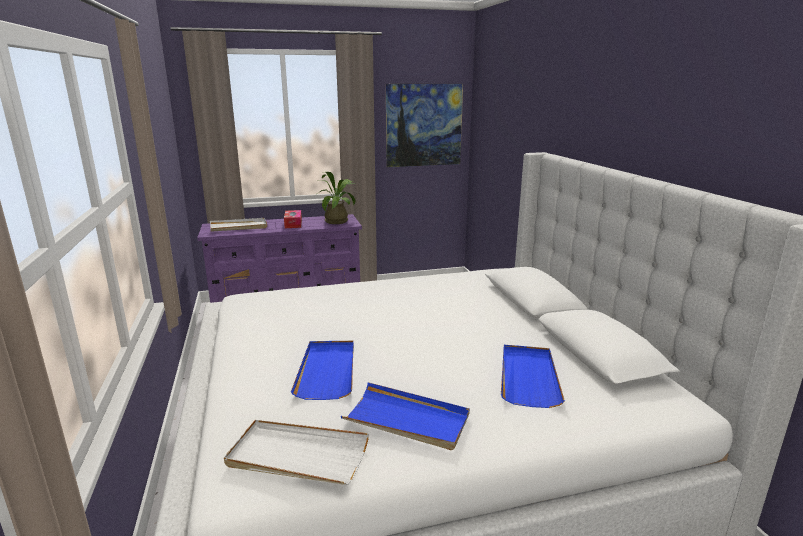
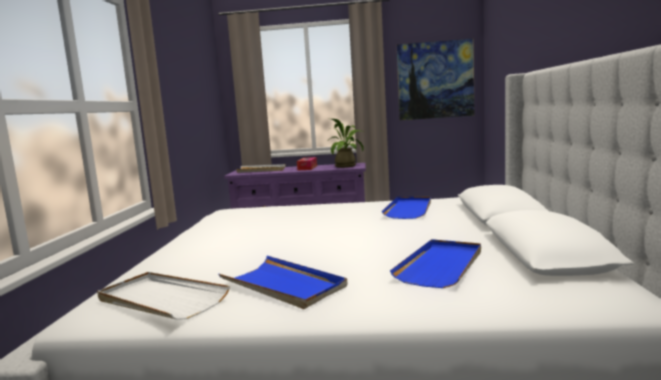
camera: 20 degrees right, 10 degrees down
blue tray [291,341,354,400] -> blue tray moved to [382,197,431,219]

